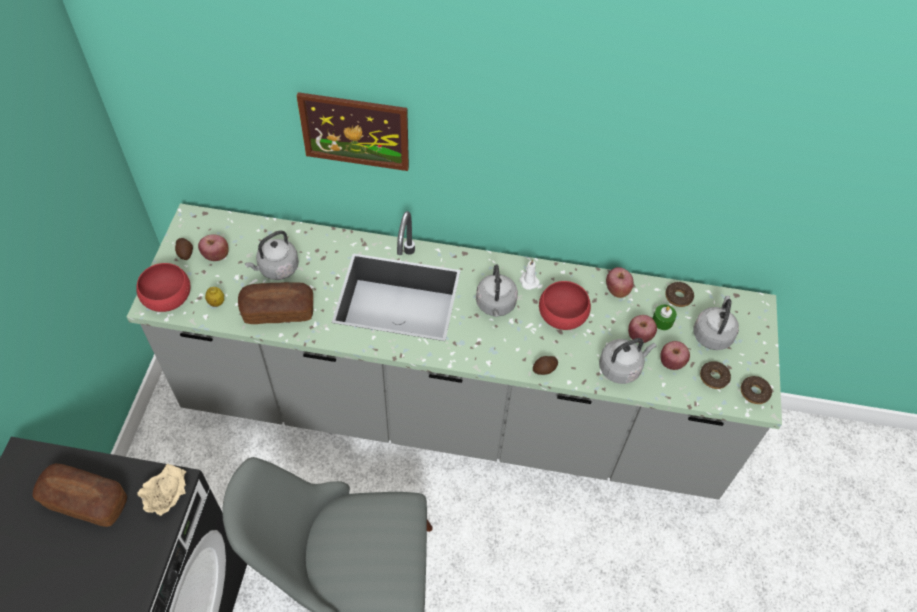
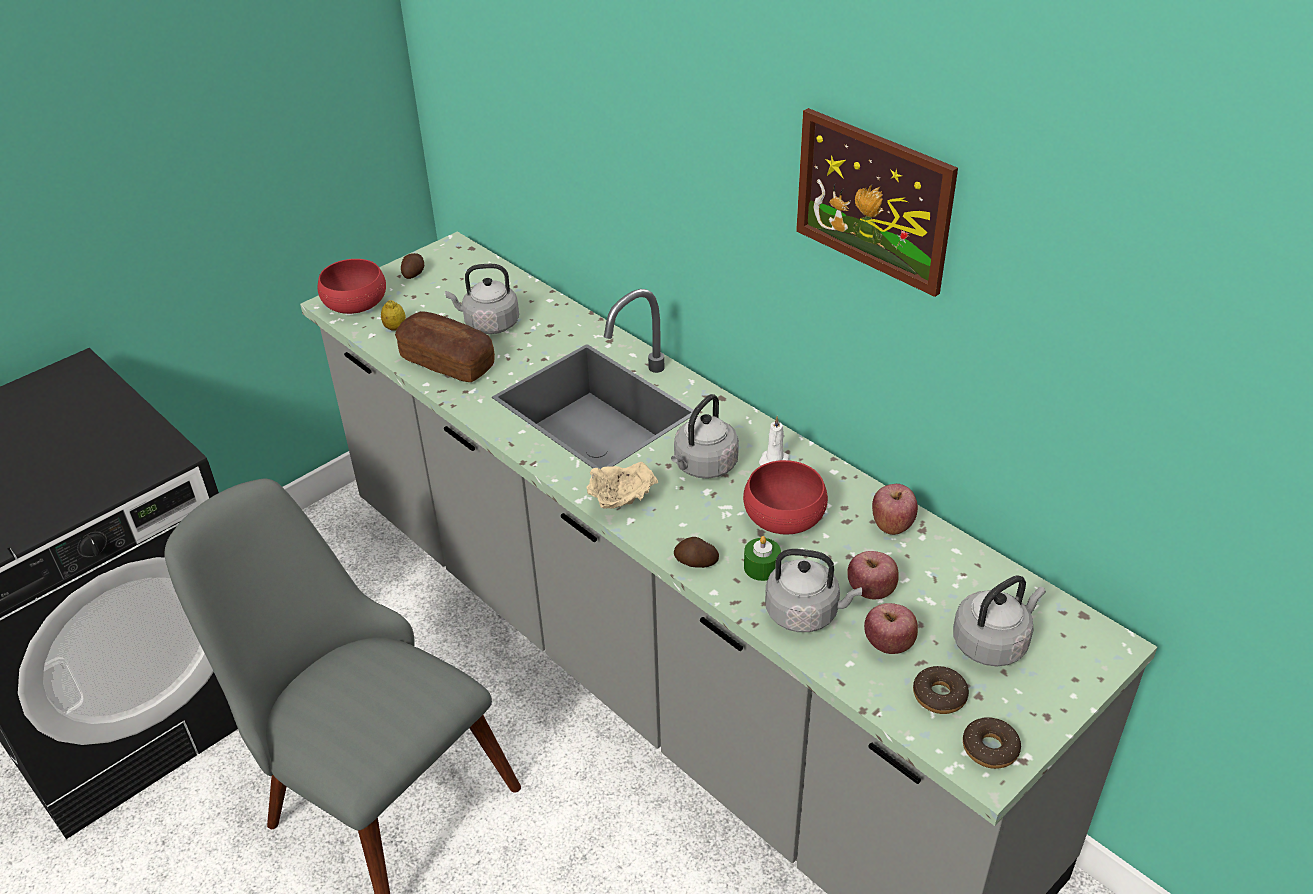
camera: 40 degrees right, 15 degrees down
bread [33,464,127,527] -> none
beige bowl [137,464,186,516] -> beige bowl moved to [586,462,658,509]
apple [198,234,229,261] -> none
picture [296,92,409,171] -> picture moved to [796,108,958,297]
green candle [652,305,677,330] -> green candle moved to [744,536,781,581]
donut [665,282,694,307] -> none

